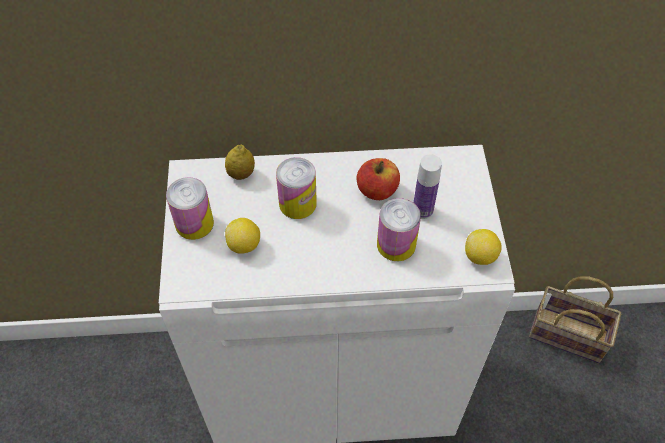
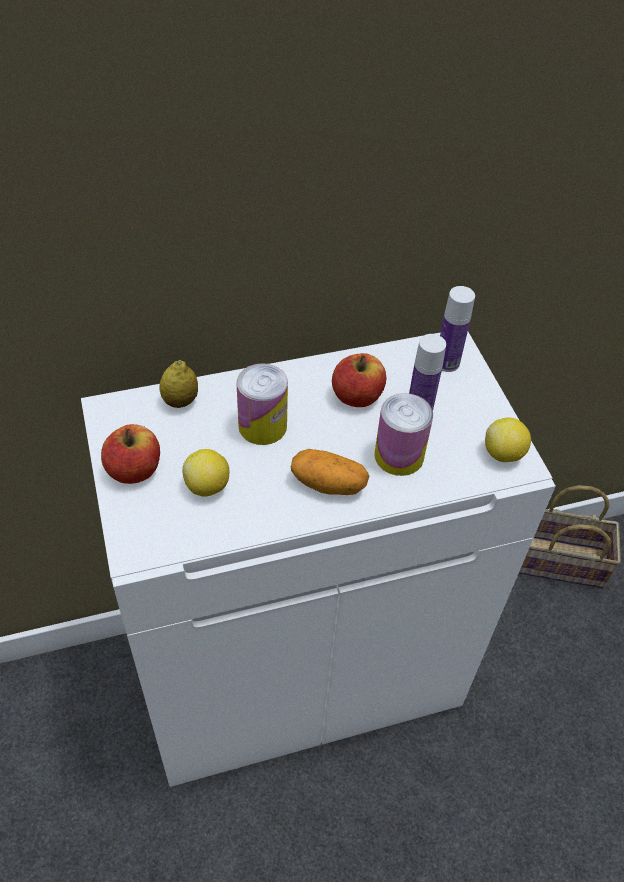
camera: 15 degrees left, 5 degrees down
can [166,177,214,240] -> apple [101,424,160,484]
none -> potato [291,449,369,495]
none -> bottle [440,286,475,372]

